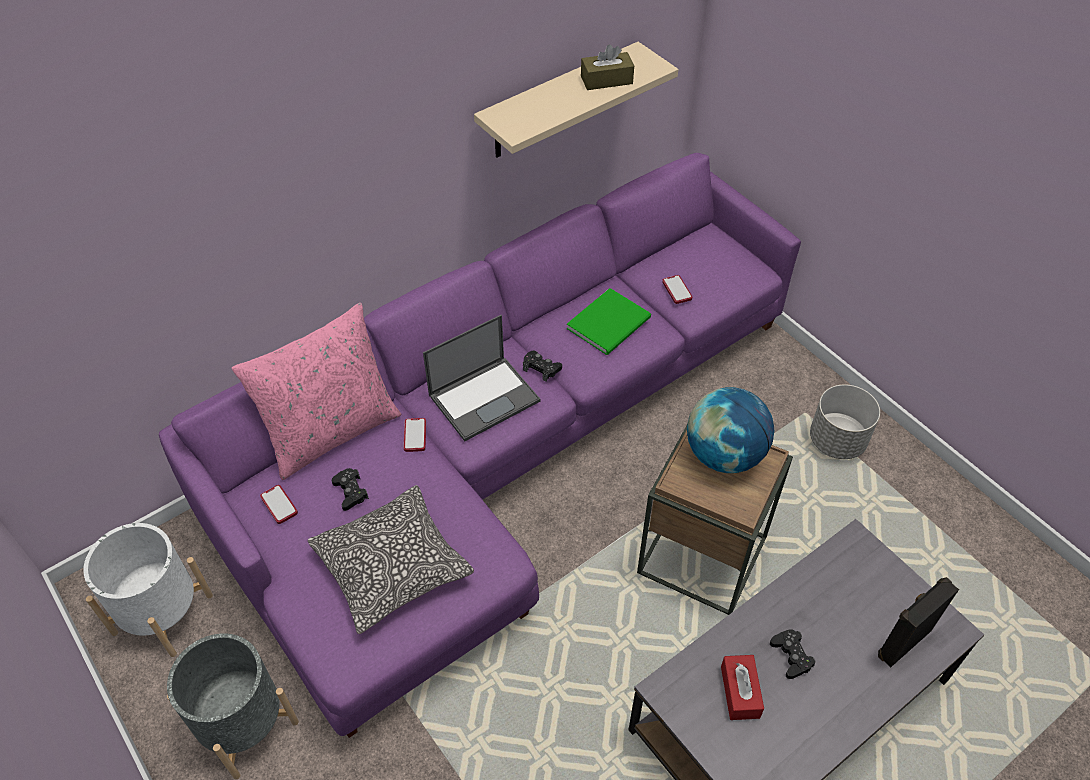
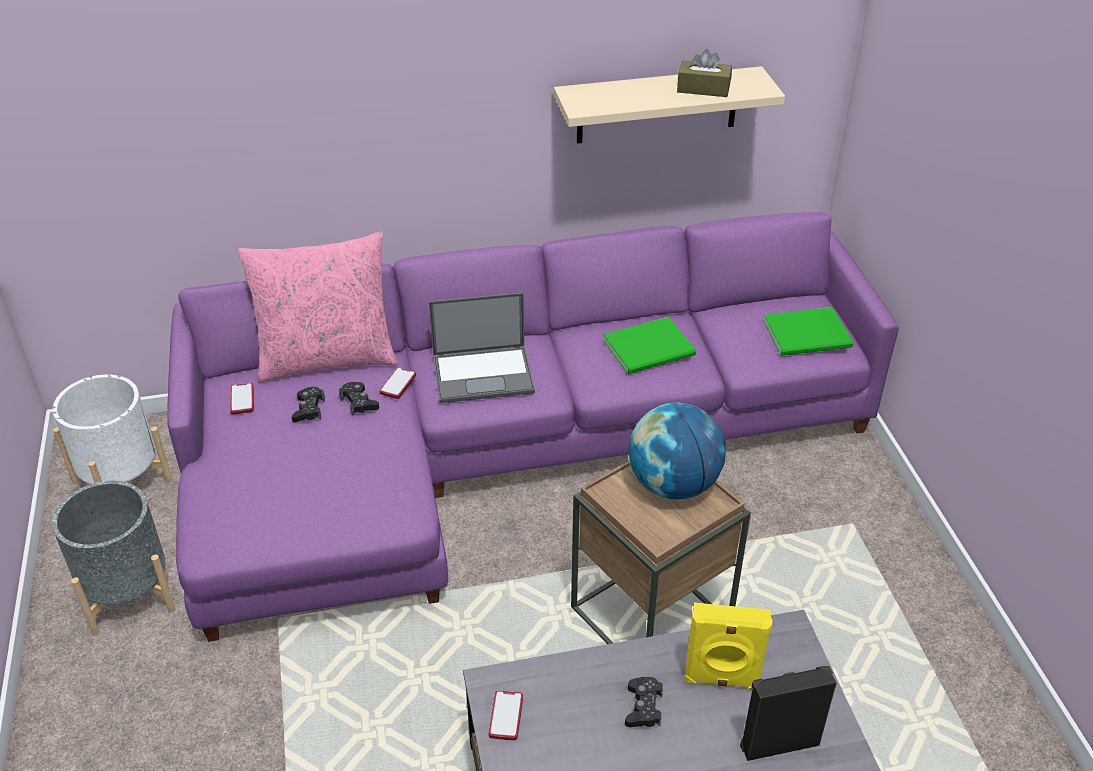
camera: 25 degrees right, 10 degrees down
pillow [308,485,474,634] -> none
black game controller [523,350,562,382] -> black game controller moved to [339,382,379,416]
phone [662,275,692,304] -> phone moved to [489,691,523,740]
red tissue box [721,655,764,720] -> none
grey planter [810,385,880,459] -> none
none -> yellow speaker [684,603,772,689]
none -> green book [763,307,853,356]

